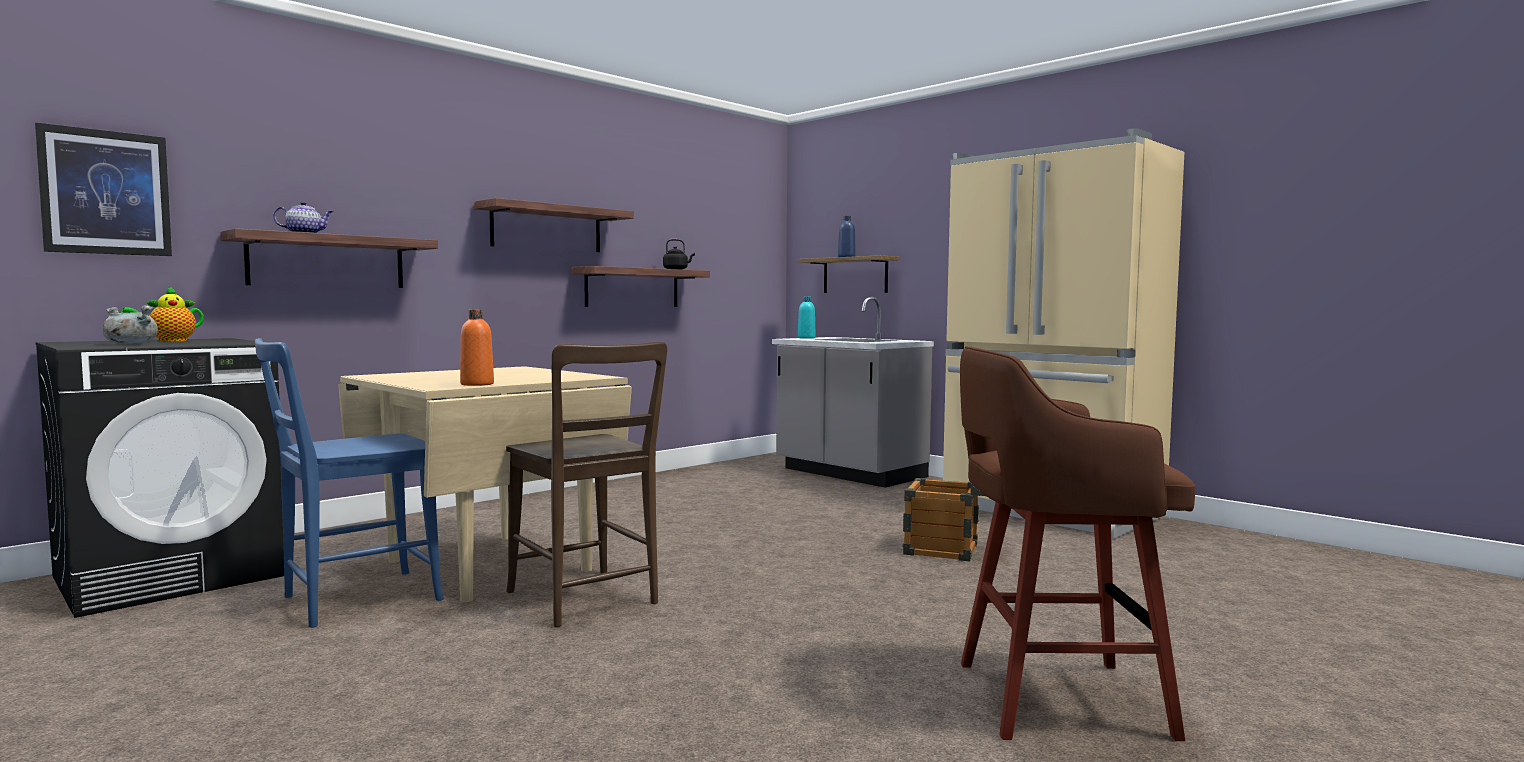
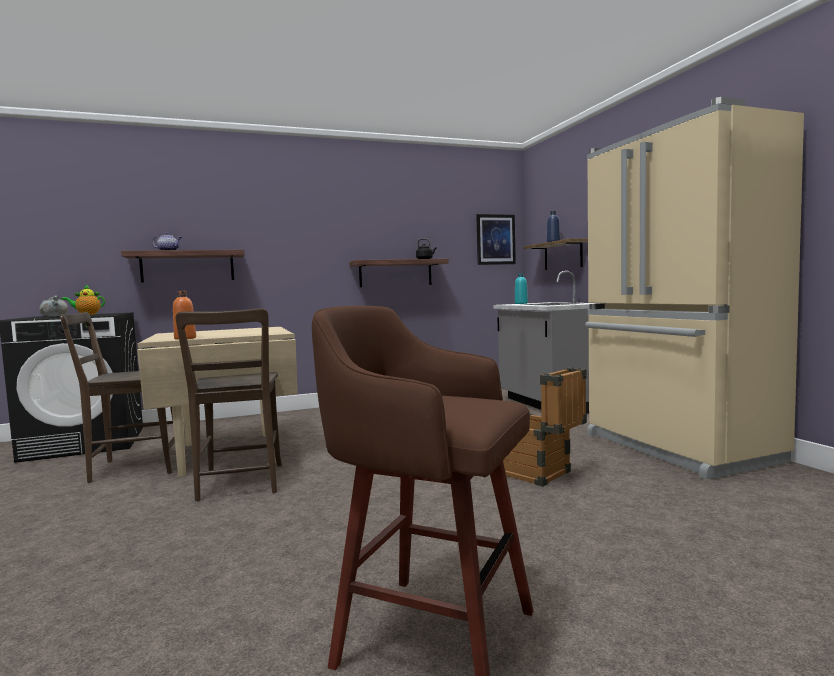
camera: 25 degrees right, 0 degrees up
picture [35,123,172,256] -> picture moved to [476,214,516,265]
blue chair [255,338,444,628] -> brown chair [60,312,175,483]
shelf [474,198,634,252] -> none

